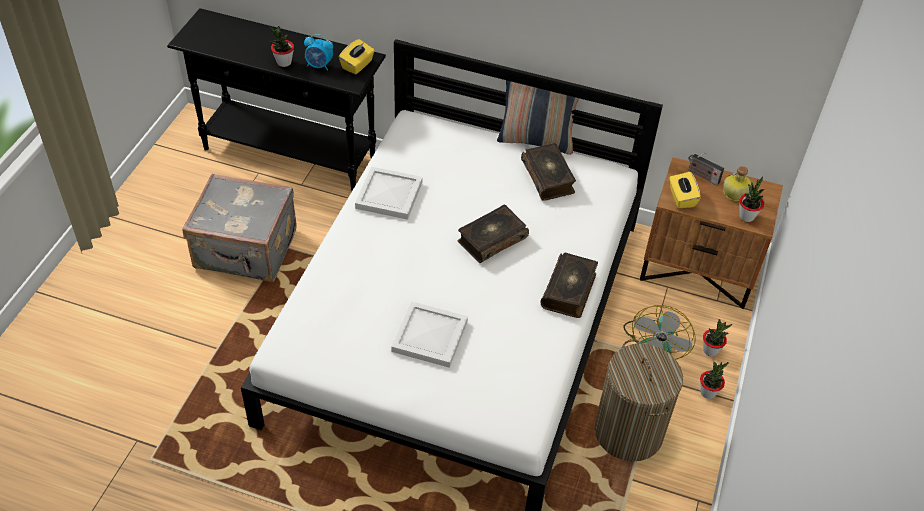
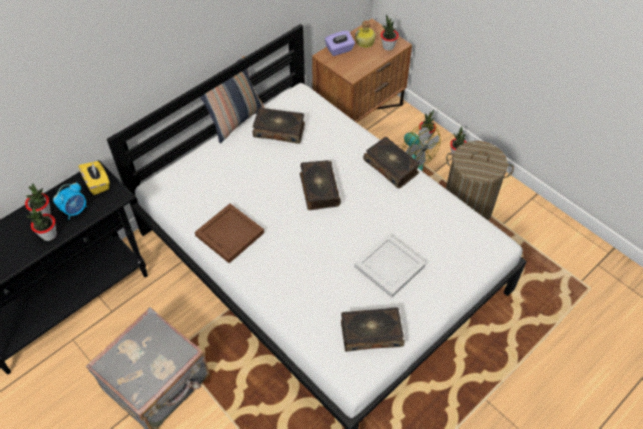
camera: 60 degrees left, 5 degrees up
white tray [355,167,423,220] -> brown tray [195,204,264,263]
yellow tissue box [669,172,701,208] -> none
radio [688,152,724,185] -> purple tissue box [325,31,355,56]
none -> potted plant [25,183,51,214]
none -> book [341,307,405,352]

